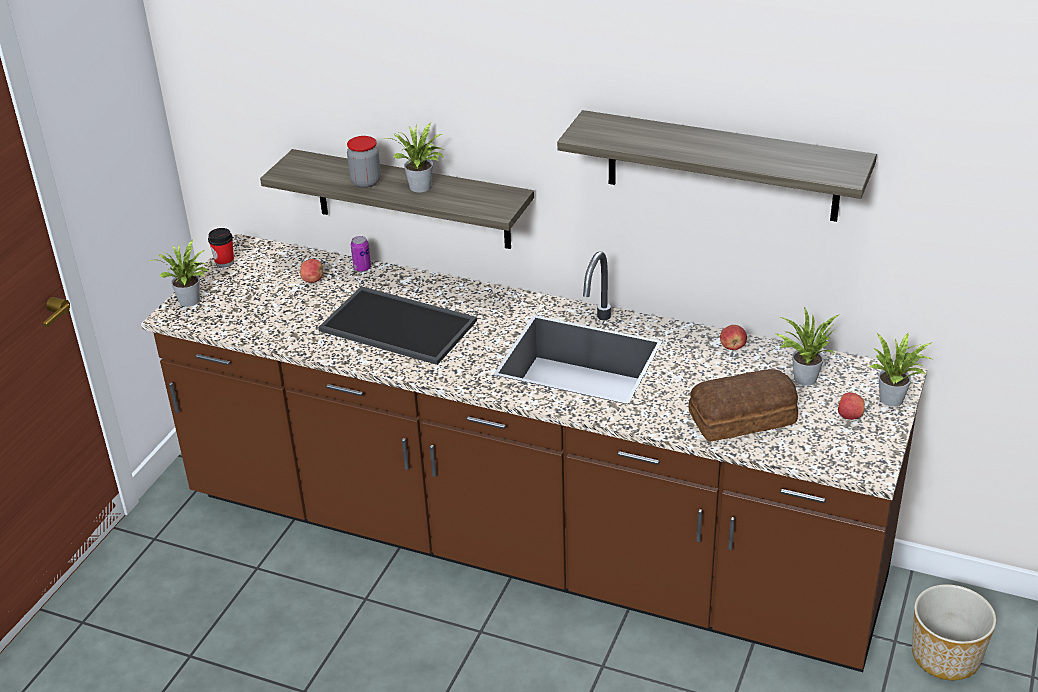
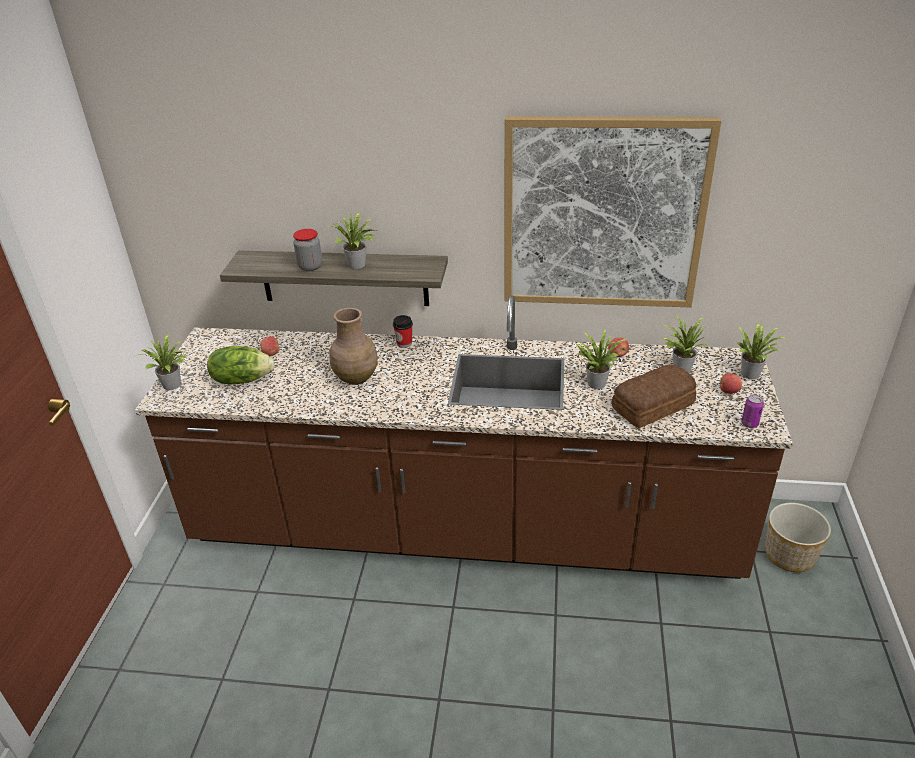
camera: 15 degrees left, 0 degrees up
cup [208,228,234,267] -> cup moved to [393,315,413,348]
tray [318,286,477,365] -> brown vase [329,308,378,385]
can [351,236,371,272] -> can moved to [741,394,764,428]
shelf [557,110,877,222] -> picture [505,116,722,307]
none -> lettuce [207,346,274,384]
none -> potted plant [576,329,627,389]

